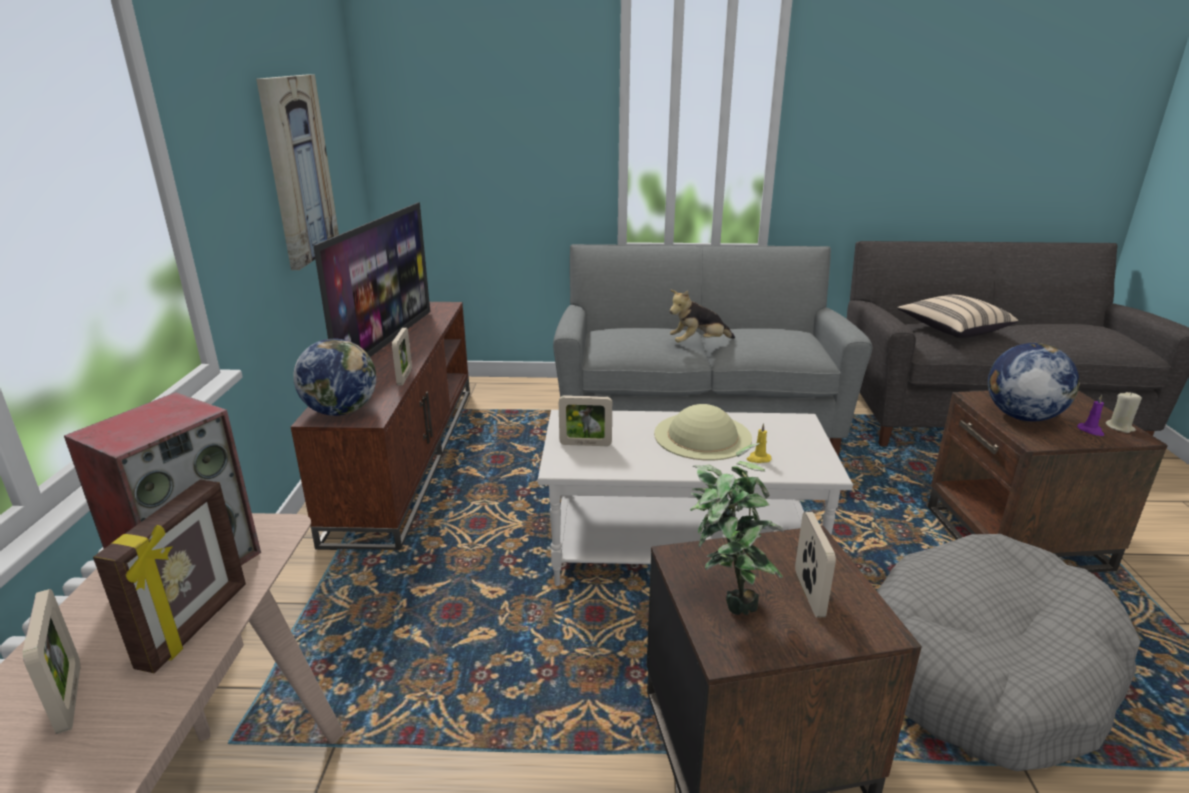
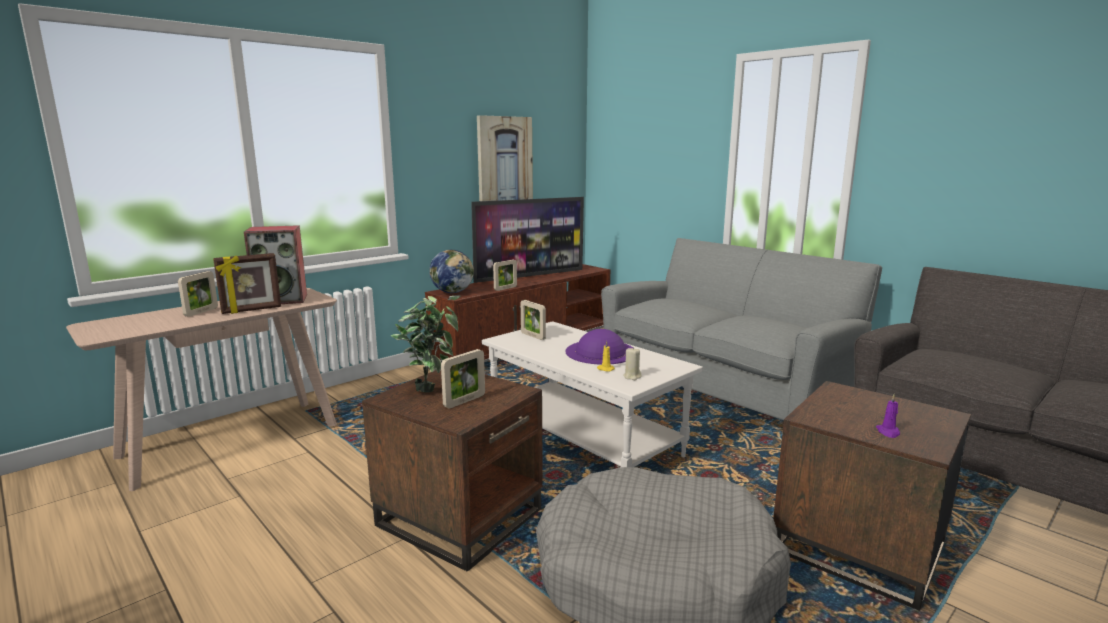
camera: 45 degrees right, 10 degrees down
beige hat [654,404,752,461] -> purple hat [566,329,635,365]
plush toy [670,290,735,343] -> none
beige pillow [897,295,1018,338] -> none
globe [988,343,1080,421] -> none
beige candle [1106,392,1142,433] -> beige candle moved to [623,347,642,380]

